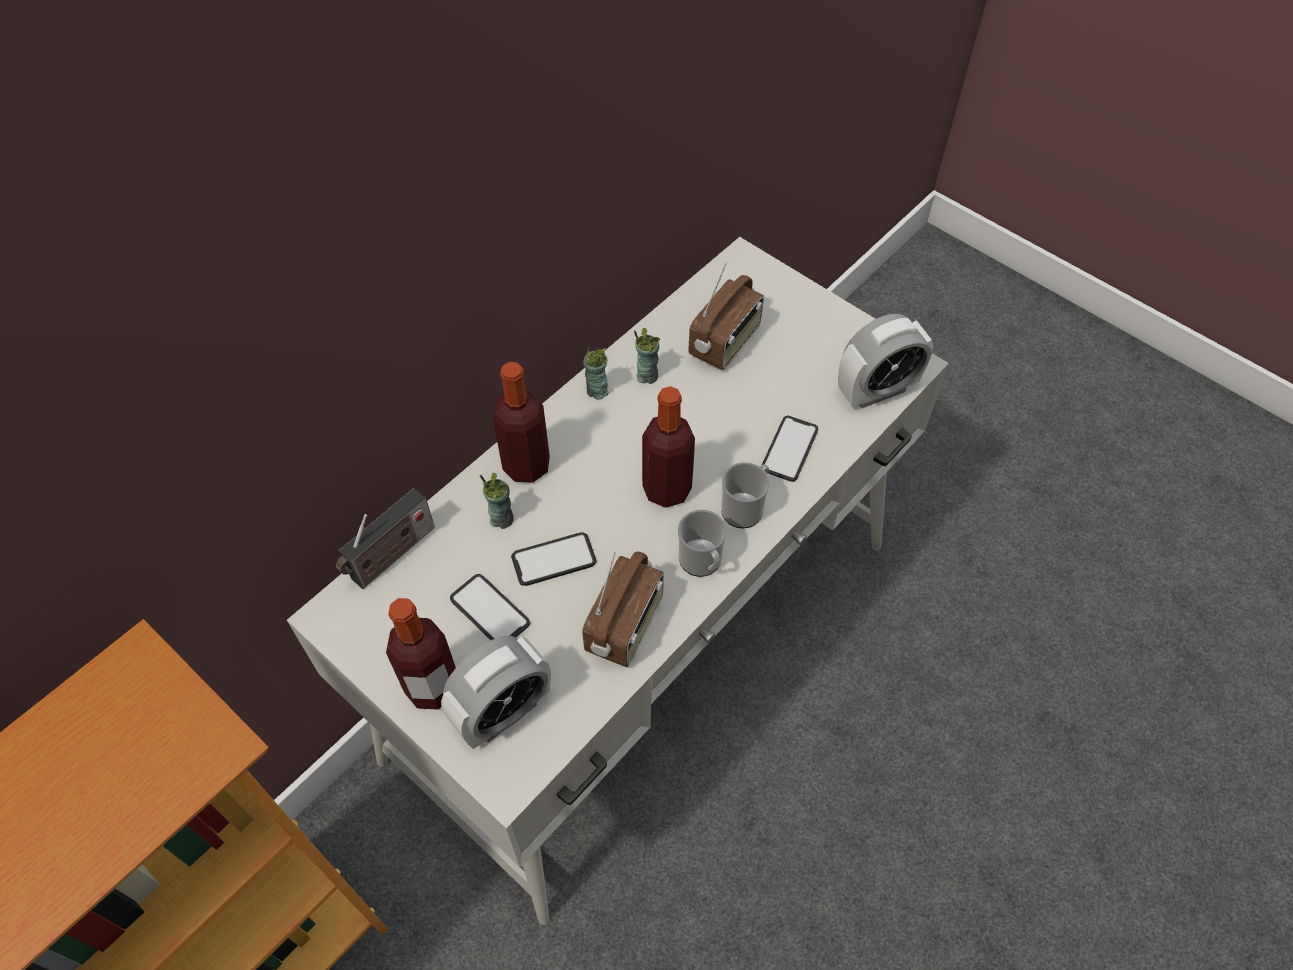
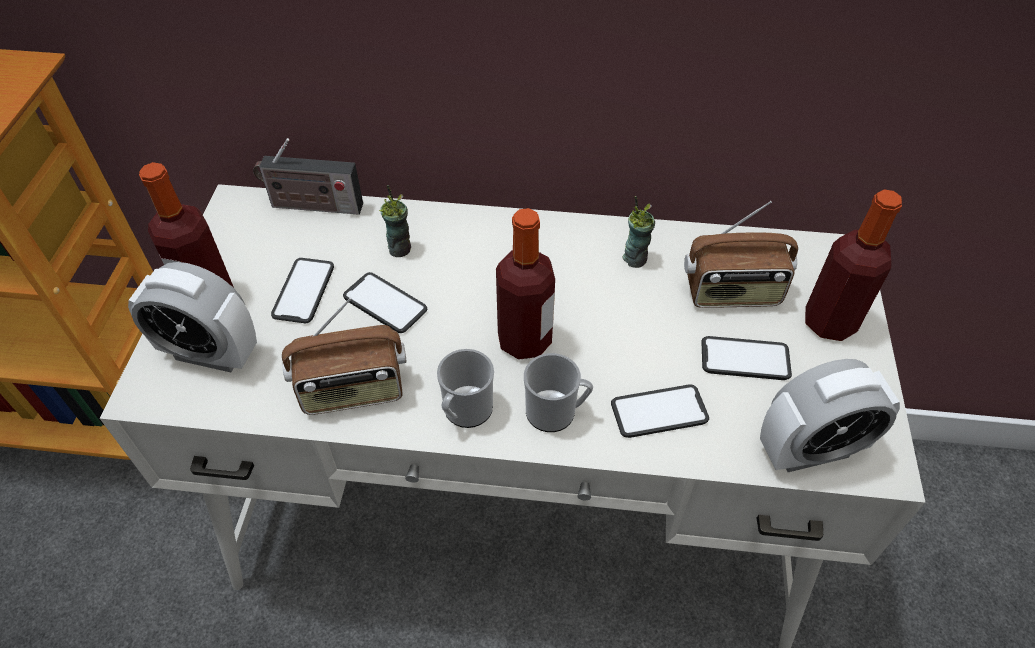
camera: 55 degrees right, 5 degrees down
bottle [493,362,550,483] -> bottle moved to [805,190,902,341]
cup [583,347,609,400] -> none
alarm clock [838,314,934,409] -> alarm clock turned 45 degrees counterclockwise [760,359,900,472]
none -> phone [701,336,792,380]

